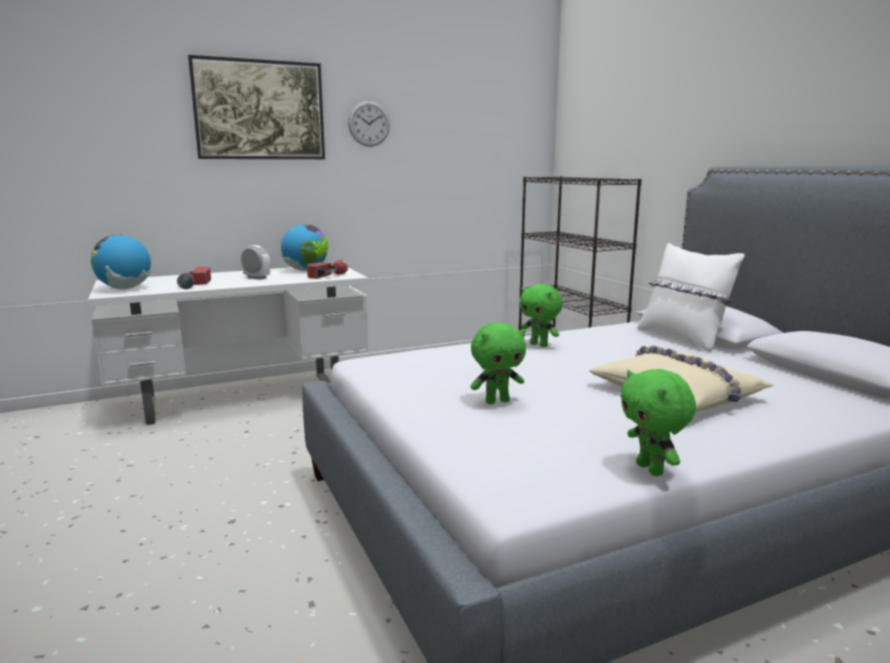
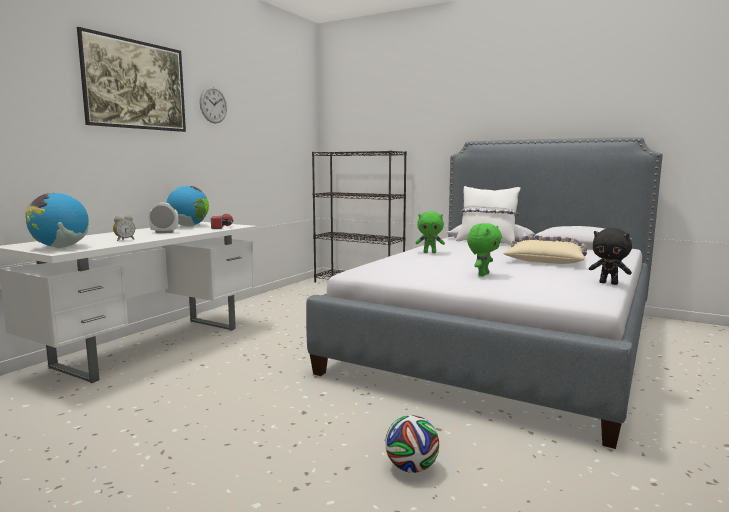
camera: 35 degrees left, 5 degrees down
flashlight [177,267,211,289] -> alarm clock [113,215,135,241]
green plush toy [620,369,696,476] -> black plush toy [589,228,632,285]
none -> football [385,415,439,473]

